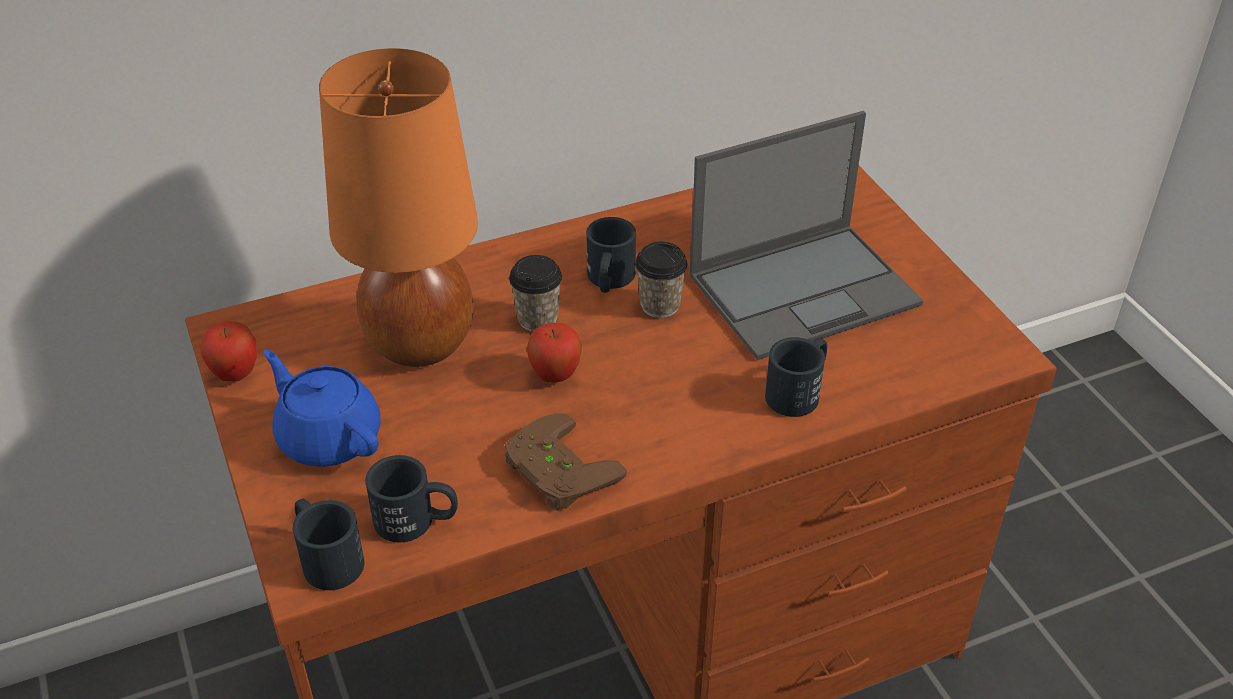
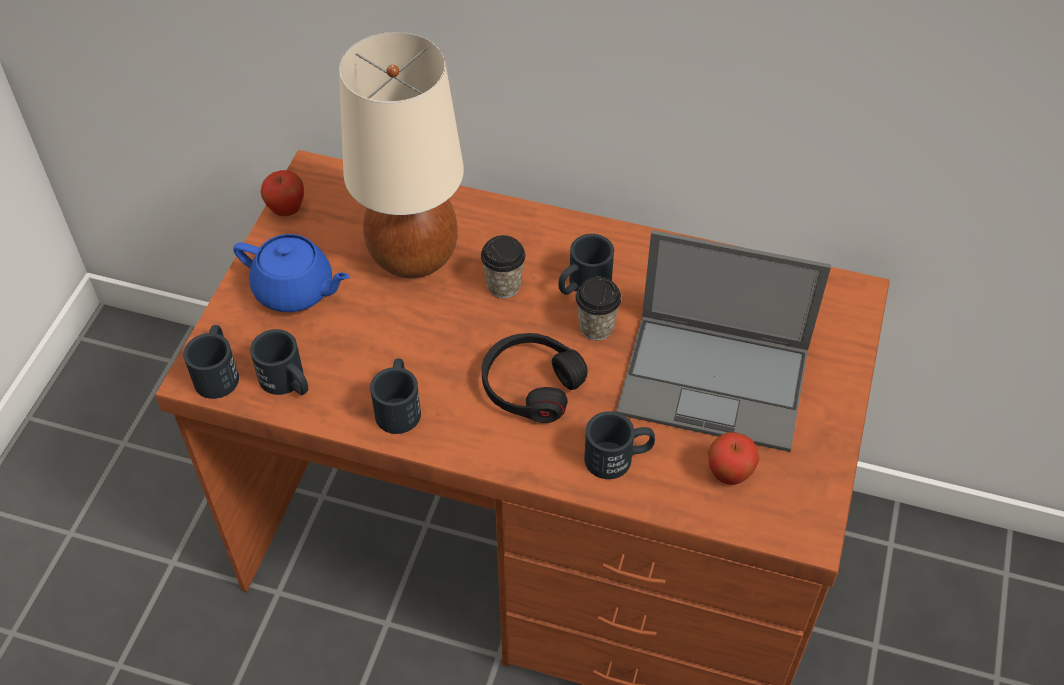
camera: 40 degrees right, 10 degrees up
blue teapot [263,350,381,467] -> blue teapot turned 120 degrees clockwise [233,234,350,312]
orange table lamp [319,48,478,367] -> beige table lamp [339,32,464,278]
brown game controller [505,413,627,511] -> black mug [370,358,421,434]
apple [527,323,582,383] -> apple moved to [708,432,759,485]
none -> black headphones [481,333,588,423]

